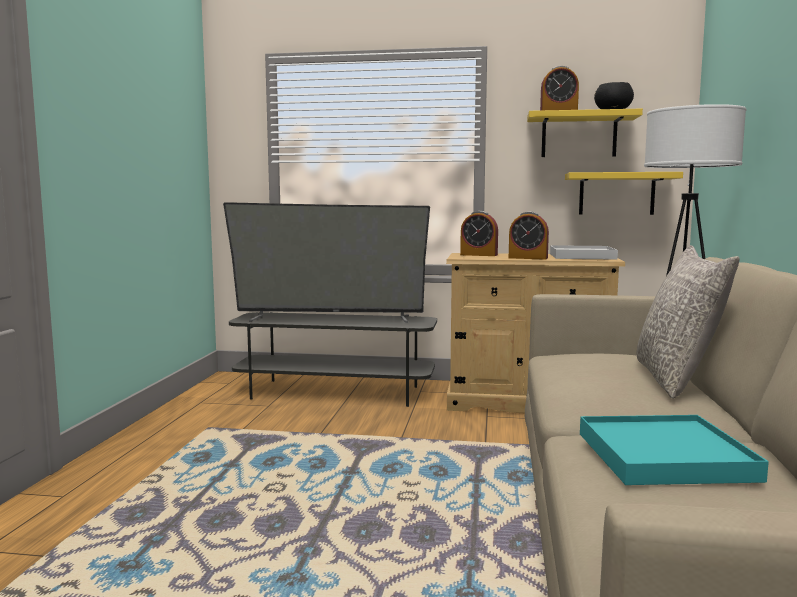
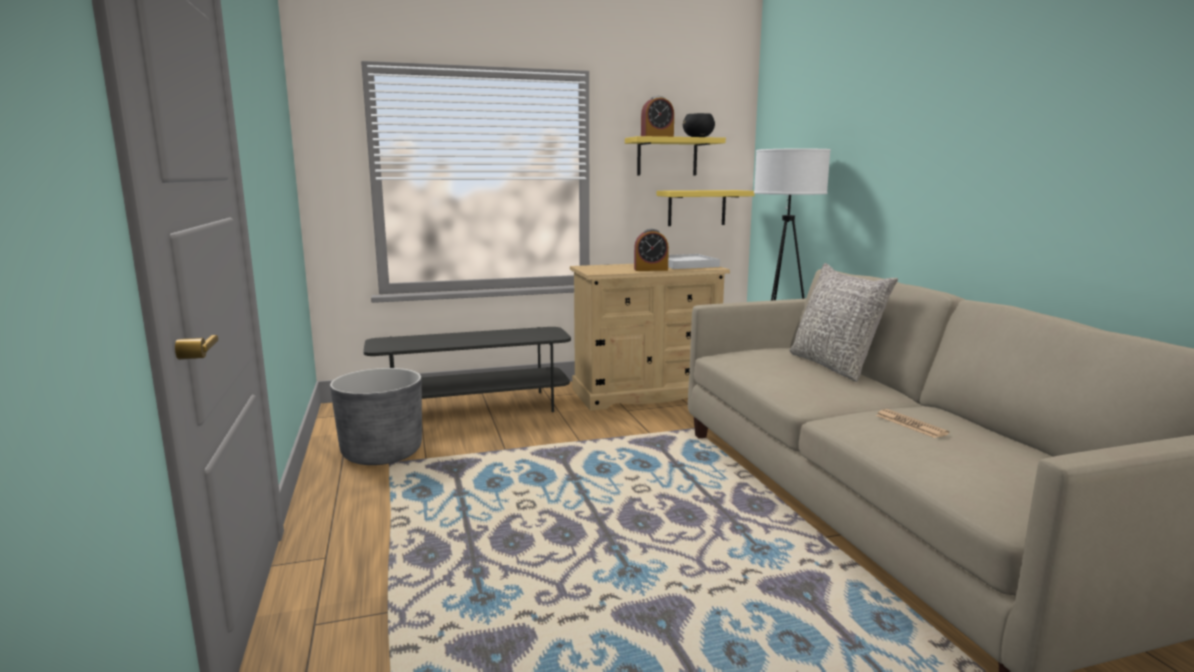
camera: 25 degrees left, 5 degrees up
television [223,202,430,323] -> none
alarm clock [460,211,498,256] -> none
turquoise tray [580,415,769,485] -> newspaper [875,409,949,438]
none -> grey planter [330,368,422,465]

